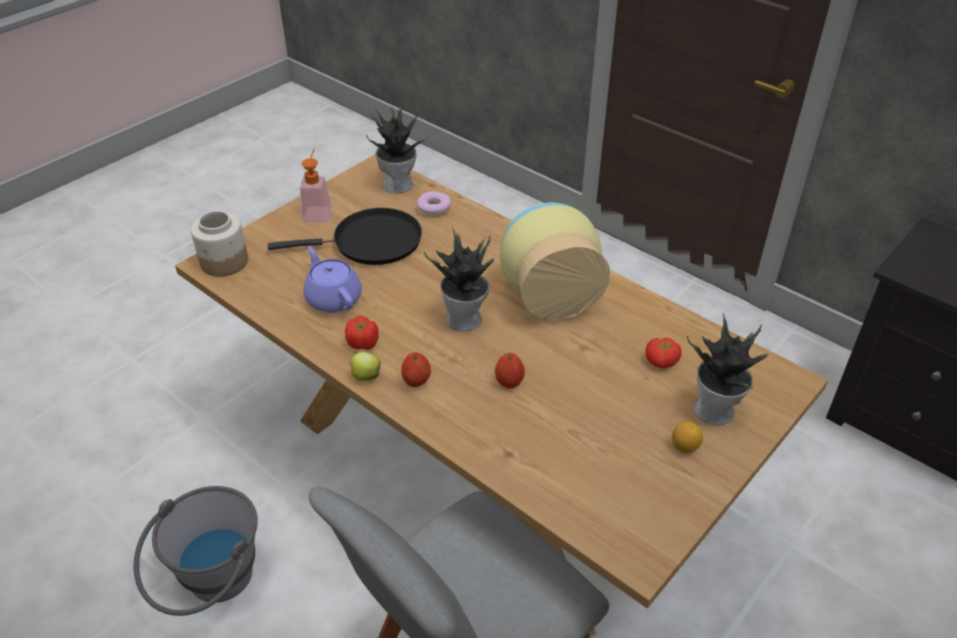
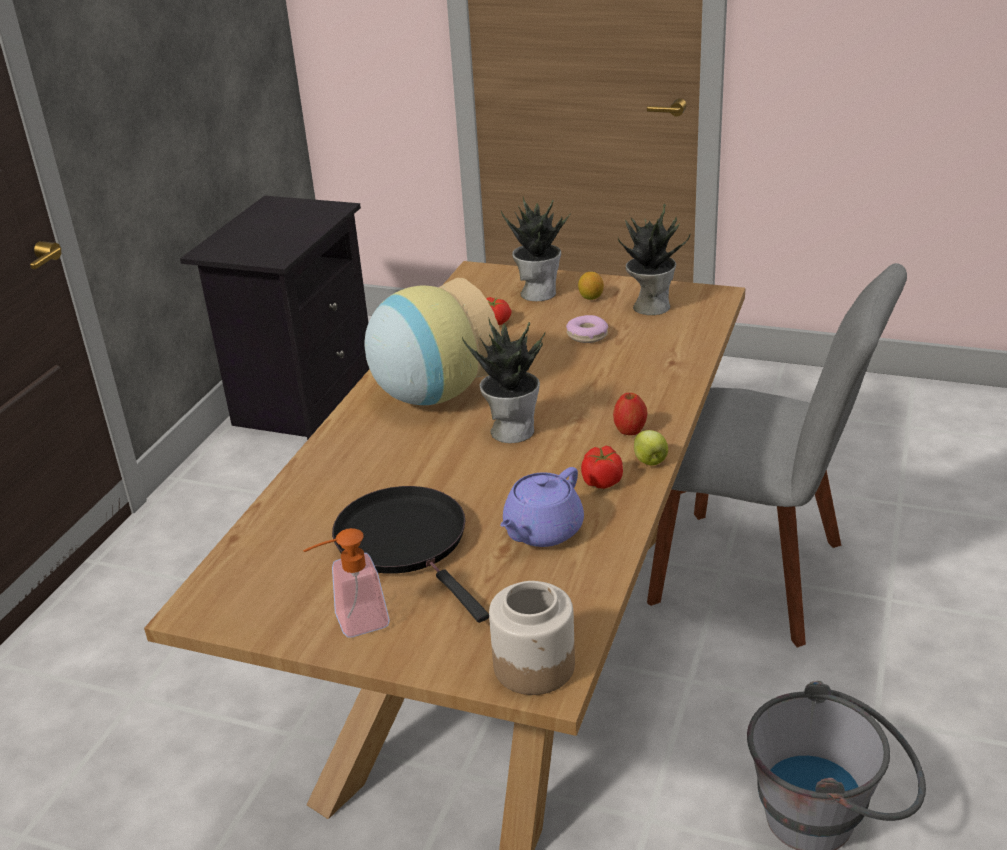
camera: 110 degrees left, 10 degrees down
potted plant [366,106,429,193] -> potted plant moved to [618,204,690,315]
donut [417,191,452,217] -> donut moved to [566,315,608,343]
apple [495,353,525,389] -> none

